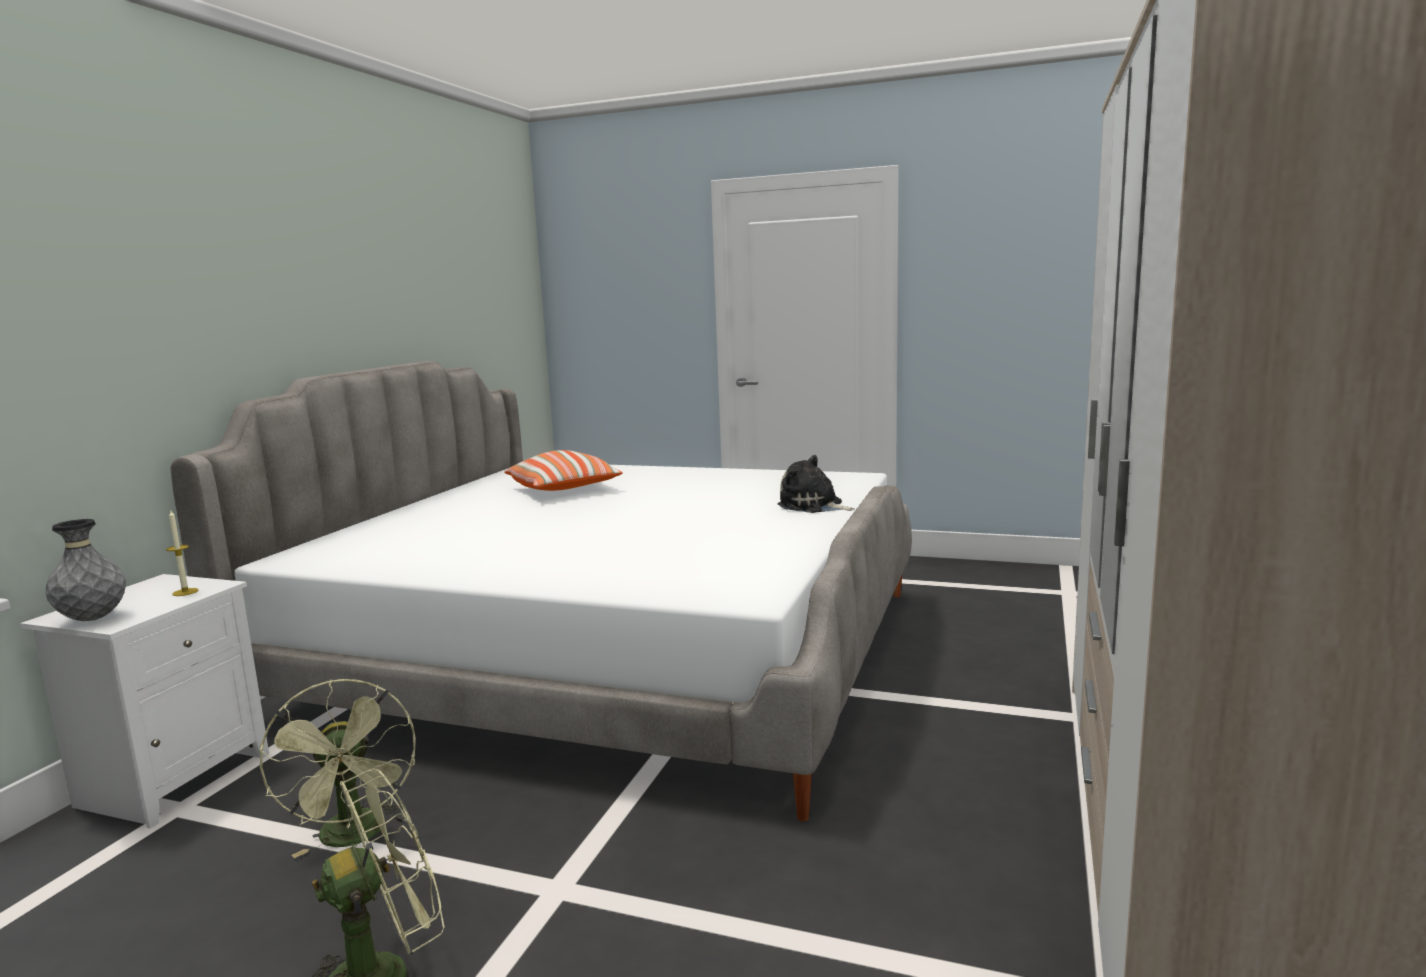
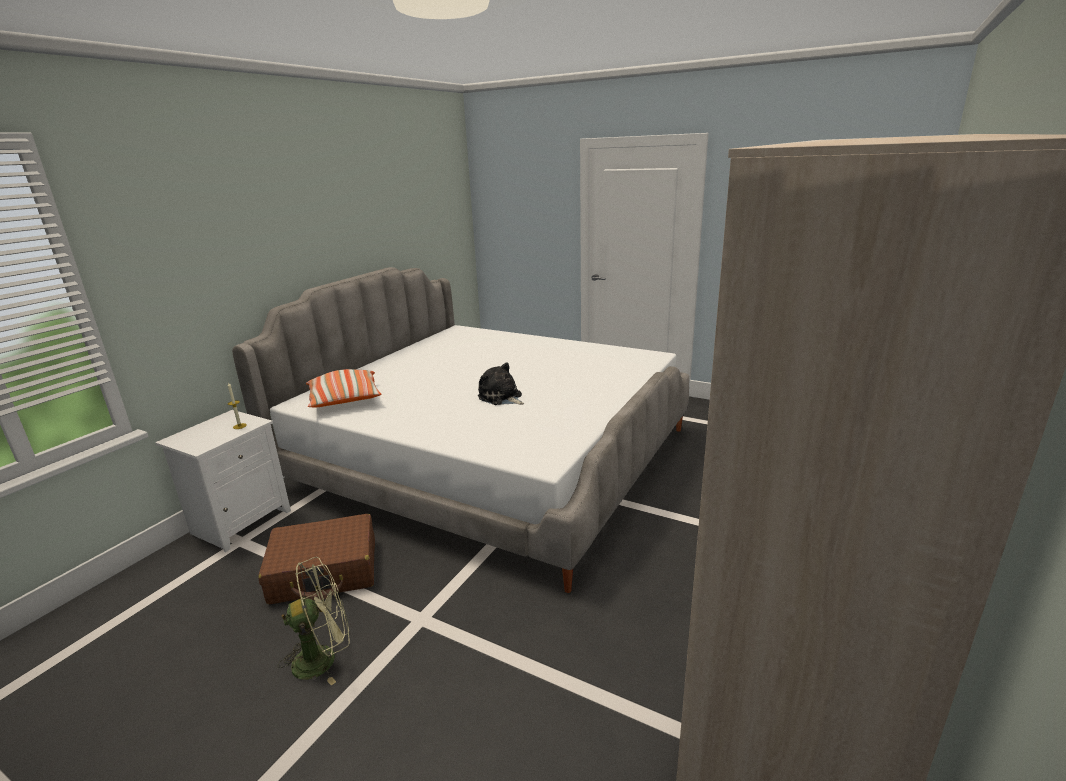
camera: 10 degrees right, 10 degrees up
grey vase [45,519,126,621] -> none
green fan [259,679,416,858] -> brown suitcase [258,514,375,604]
pillow [504,450,623,491] -> pillow moved to [306,369,381,407]
plush toy [778,455,855,513] -> plush toy moved to [478,362,524,405]

